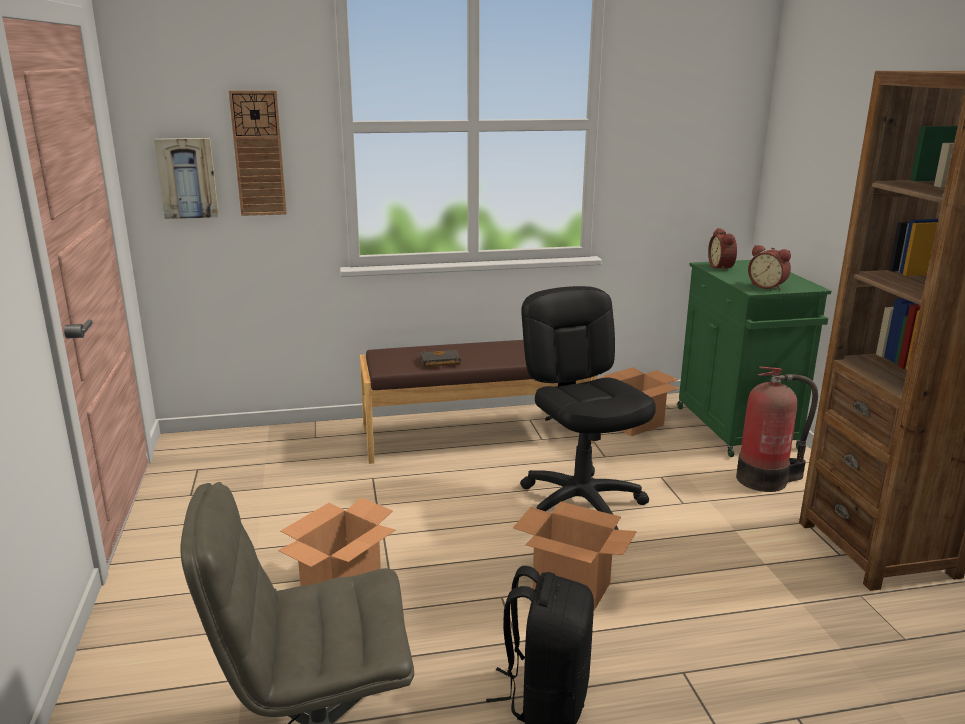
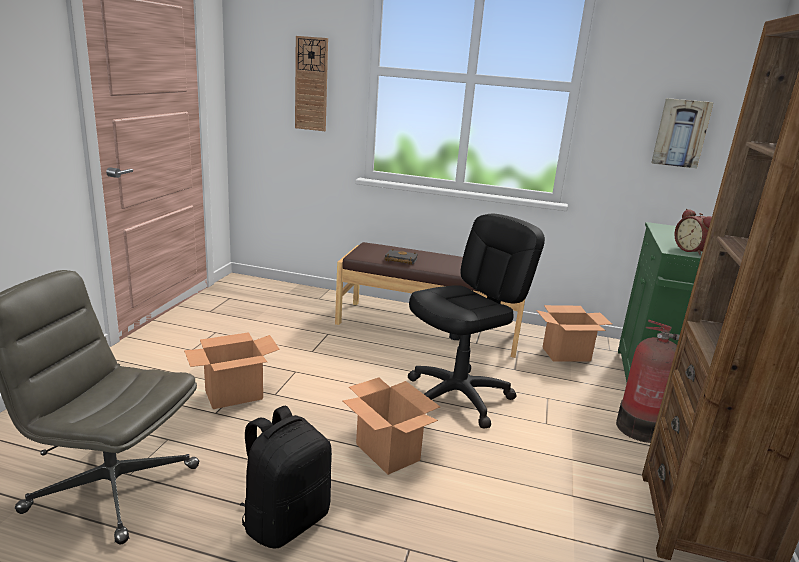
camera: 25 degrees right, 0 degrees up
picture [154,138,219,219] -> picture moved to [651,98,714,168]
black office chair [520,286,656,530] -> black office chair turned 45 degrees clockwise [408,214,545,429]
alarm clock [708,228,737,271] -> none

